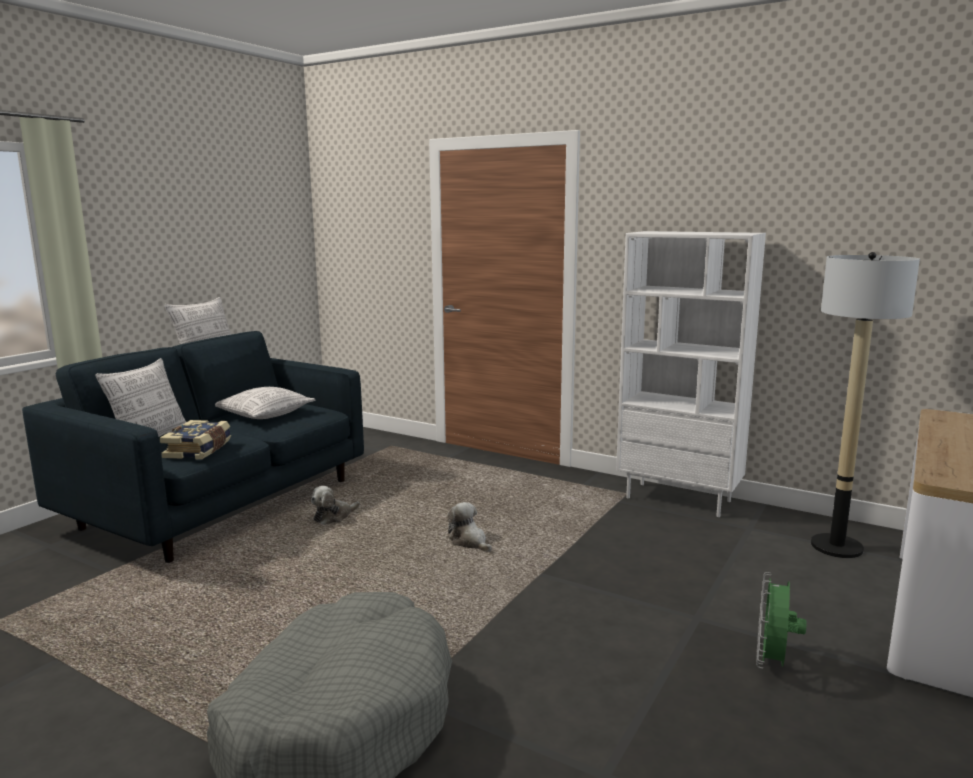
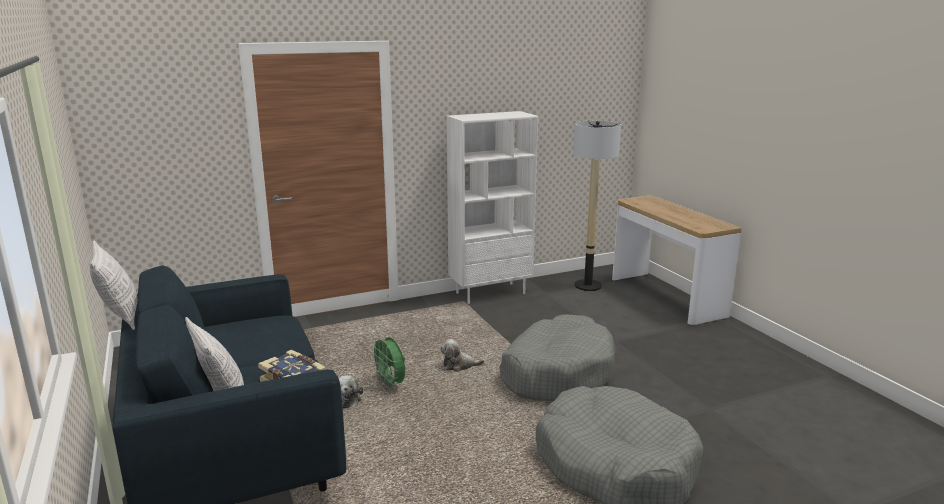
camera: 55 degrees left, 5 degrees up
pillow [215,387,315,419] -> none
green fan [756,572,807,669] -> green fan moved to [370,337,405,390]
none -> grey dog bed [500,315,616,401]

